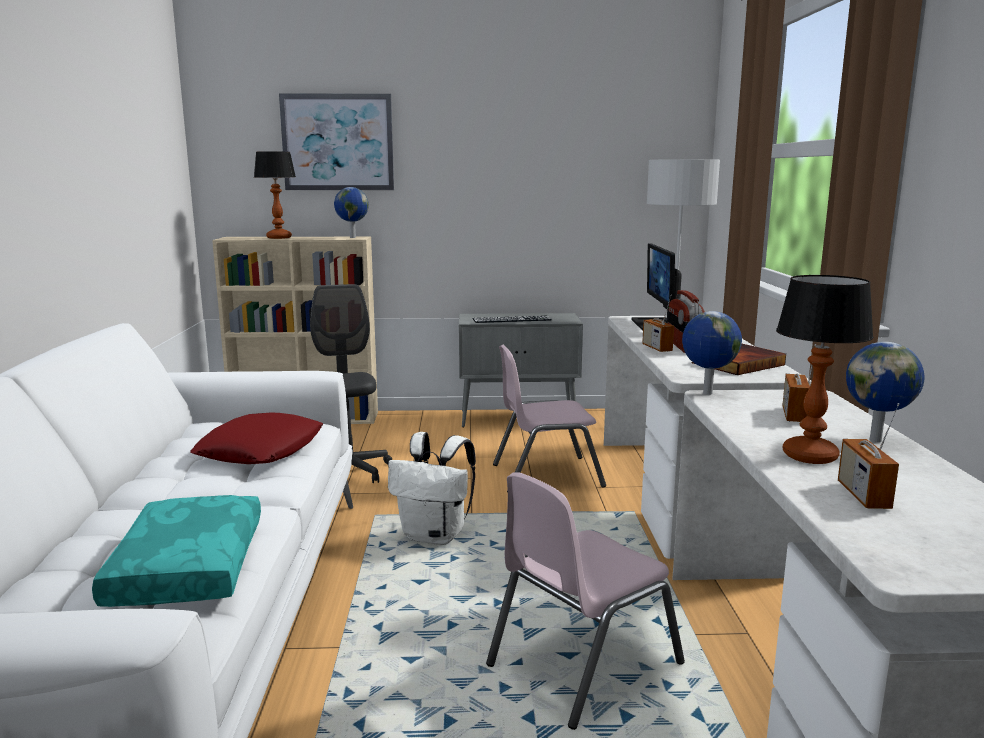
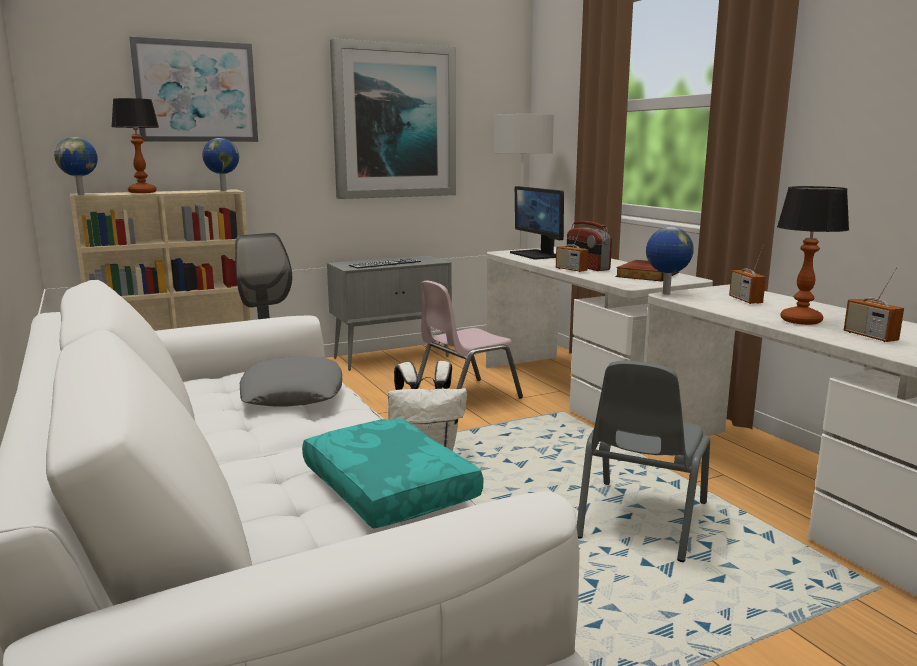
camera: 25 degrees left, 0 degrees up
red pillow [190,413,323,464] -> grey pillow [240,356,342,407]
pink chair [486,472,685,730] -> grey chair [576,361,710,562]
globe [846,342,925,443] -> globe moved to [54,137,98,195]
none -> picture [330,38,456,199]

